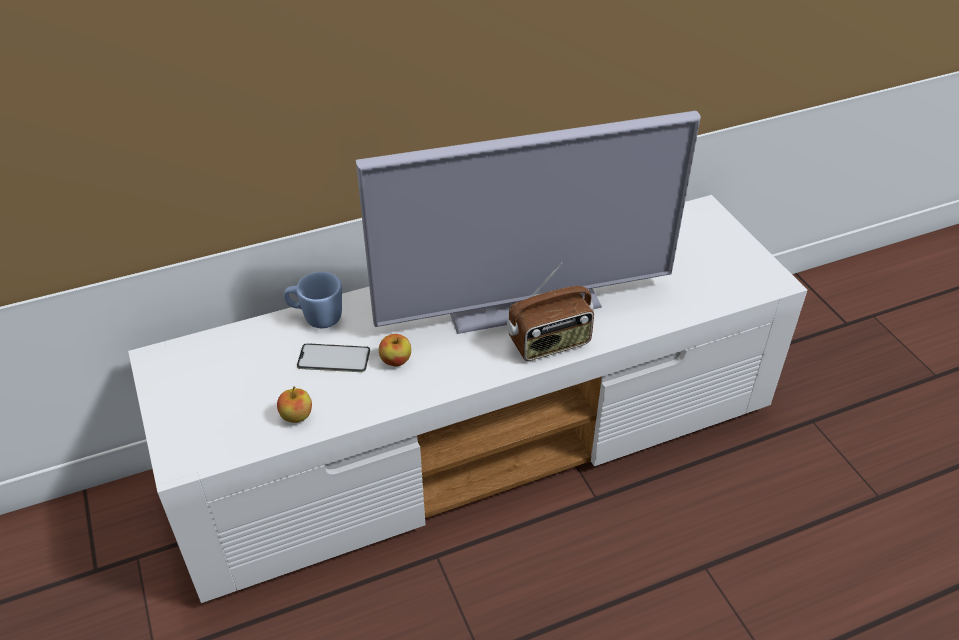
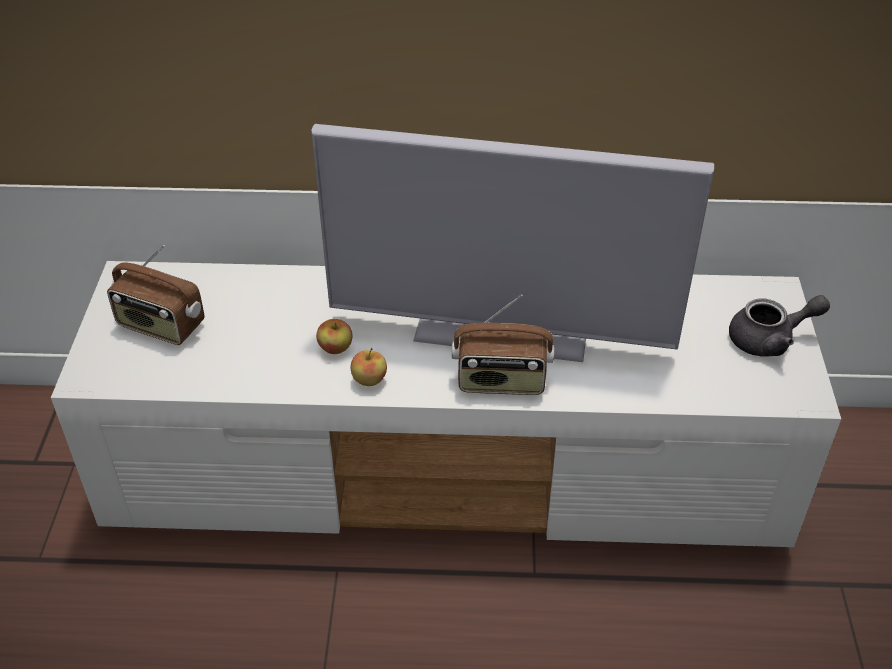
camera: 25 degrees right, 0 degrees up
apple [277,386,312,423] -> apple moved to [351,347,387,386]
blue mug [284,272,342,328] -> none
phone [297,343,370,372] -> none
none -> radio [107,245,205,345]
none -> grey teapot [729,295,830,357]

